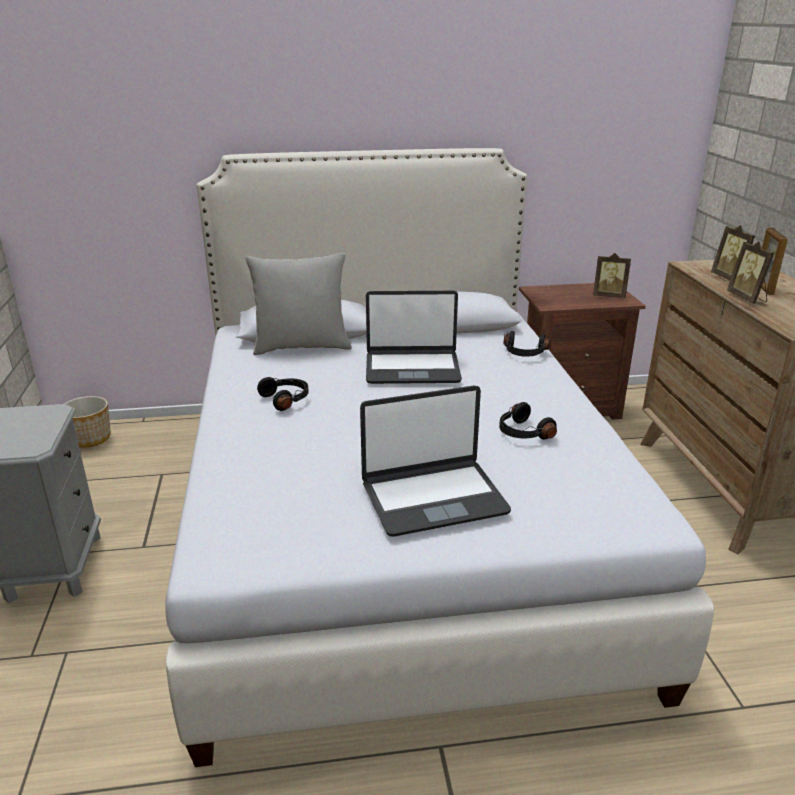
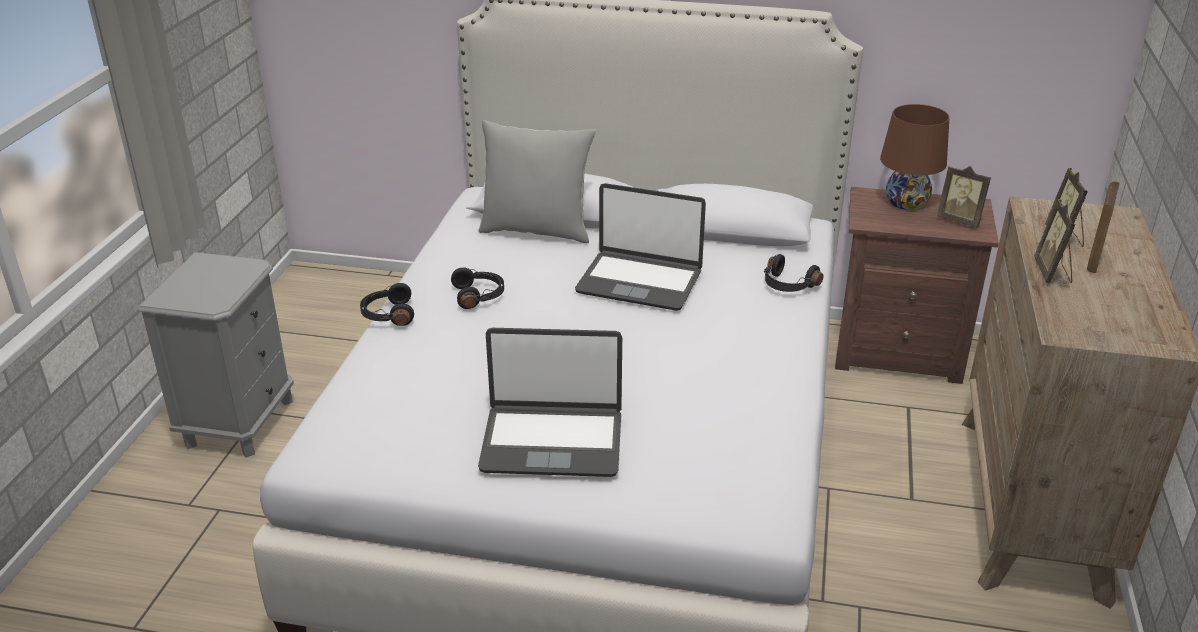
camera: 20 degrees right, 5 degrees up
planter [64,396,111,448] -> none
black headphones [499,402,557,439] -> black headphones moved to [360,283,414,326]
none -> brown table lamp [880,104,949,210]

